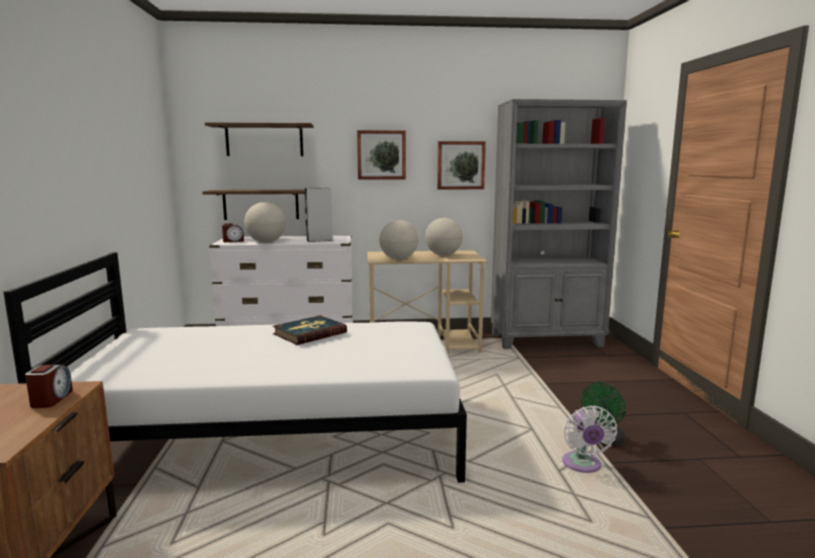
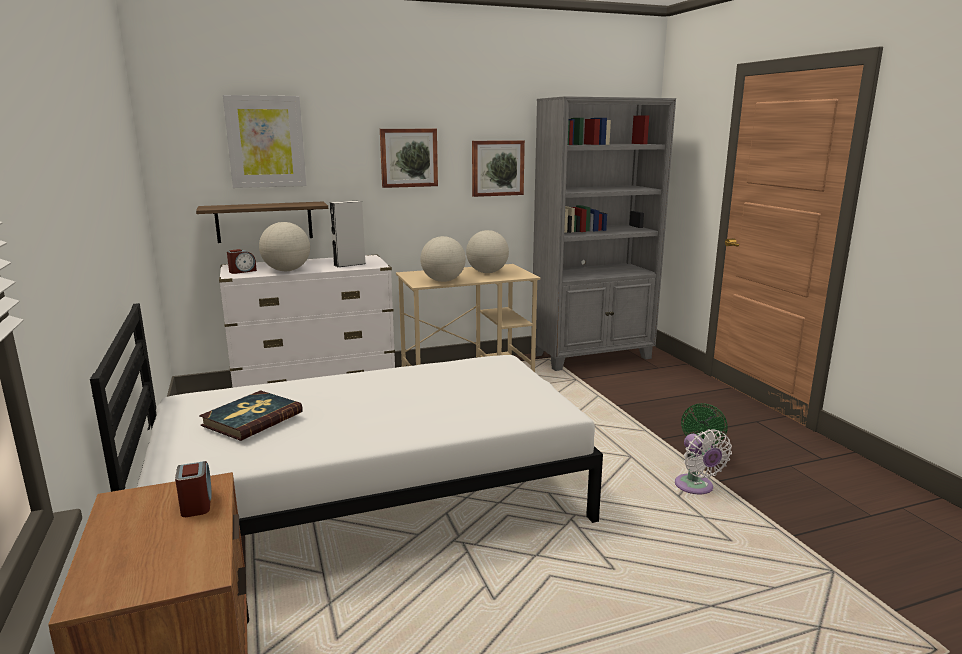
camera: 15 degrees left, 5 degrees up
shelf [205,122,314,156] -> picture [223,95,306,188]
book [272,315,347,345] -> book moved to [199,390,303,441]

